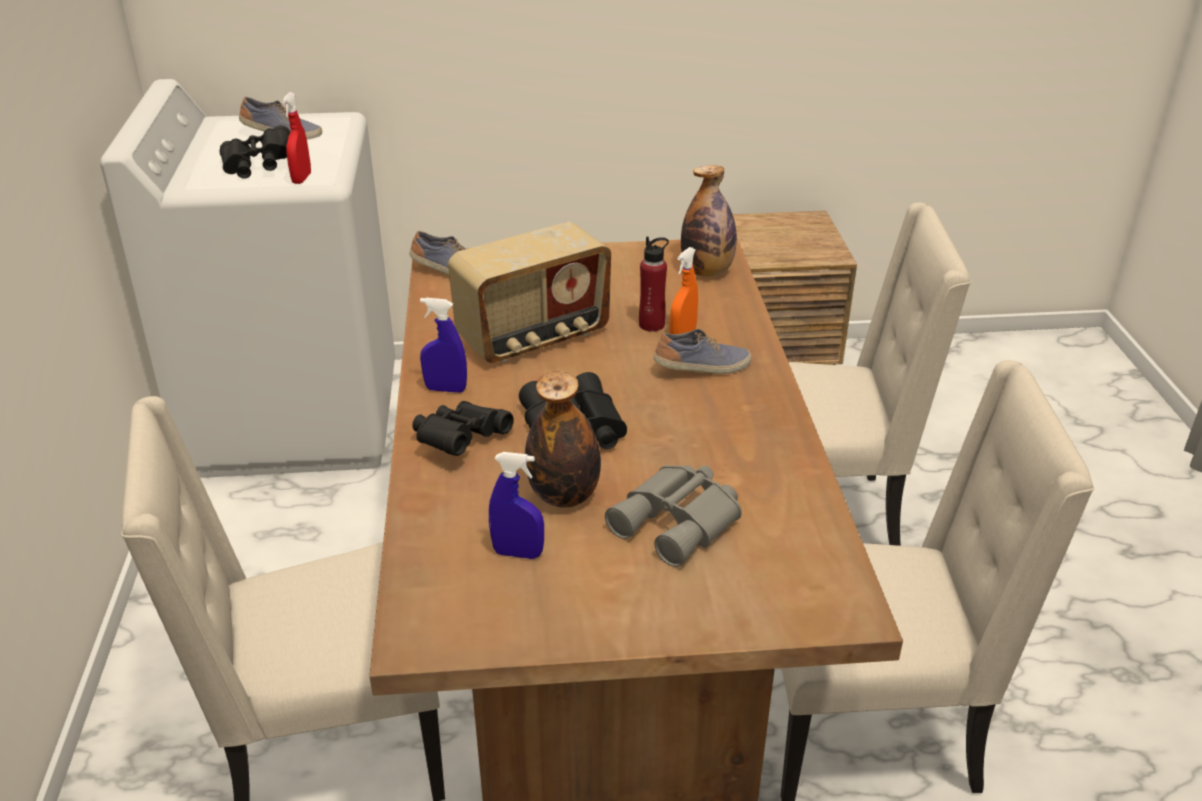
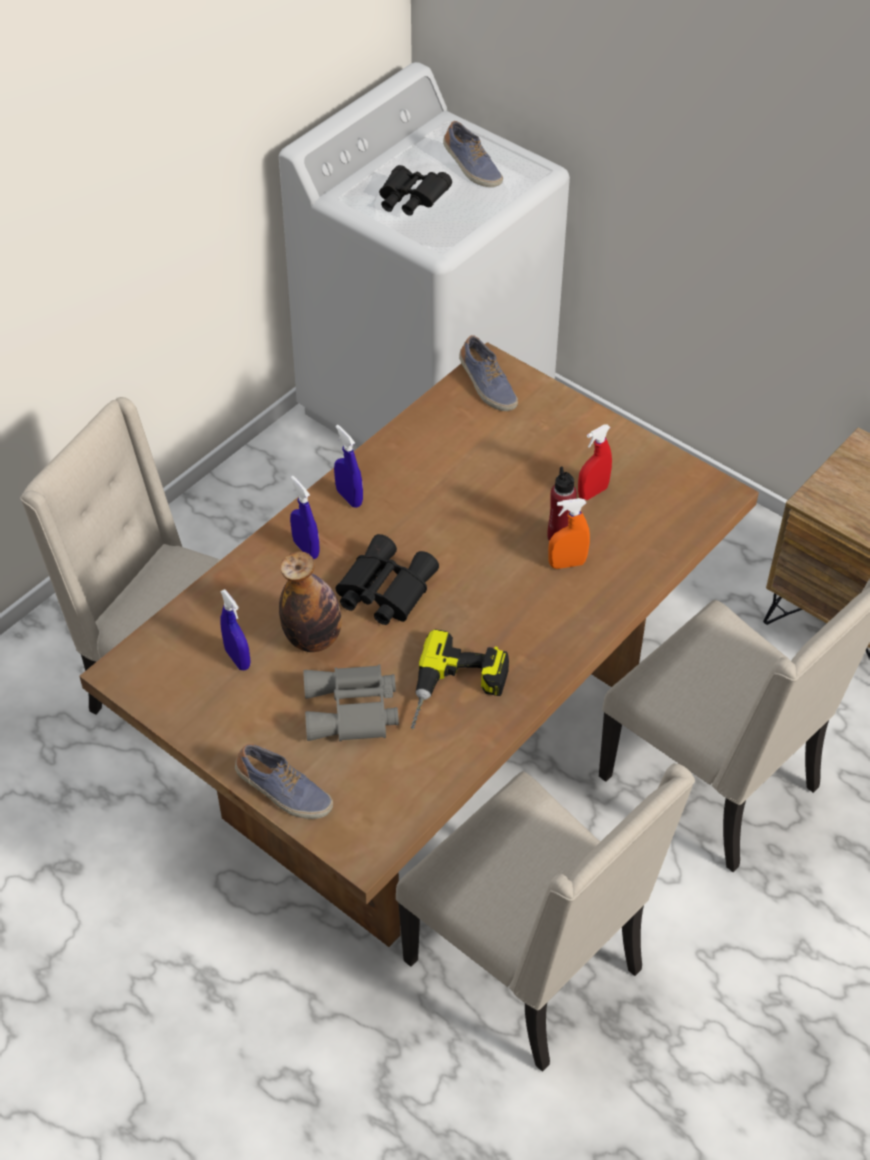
camera: 45 degrees right, 15 degrees up
red spray bottle [282,92,311,184] -> red spray bottle moved to [578,424,612,500]
black binoculars [412,401,514,456] -> blue spray bottle [290,476,320,559]
radio [448,222,611,363] -> none
shoe [653,329,751,374] -> shoe moved to [235,744,333,819]
bottle [681,165,737,277] -> none
none -> power drill [410,629,509,729]

